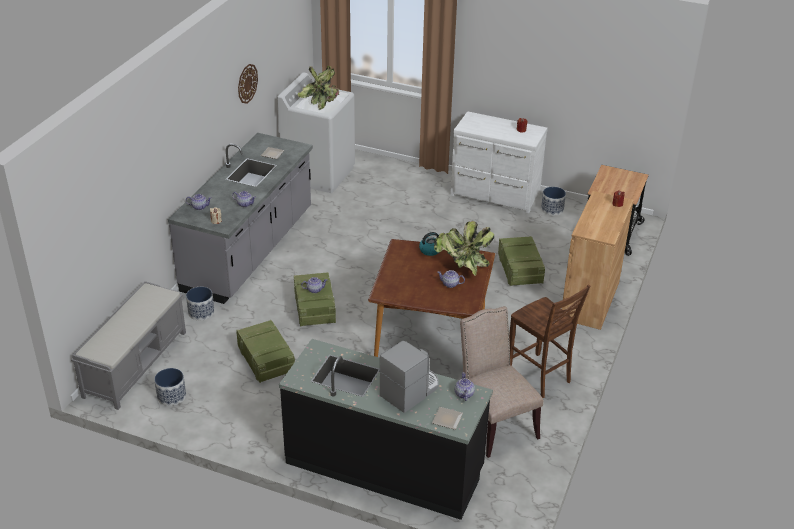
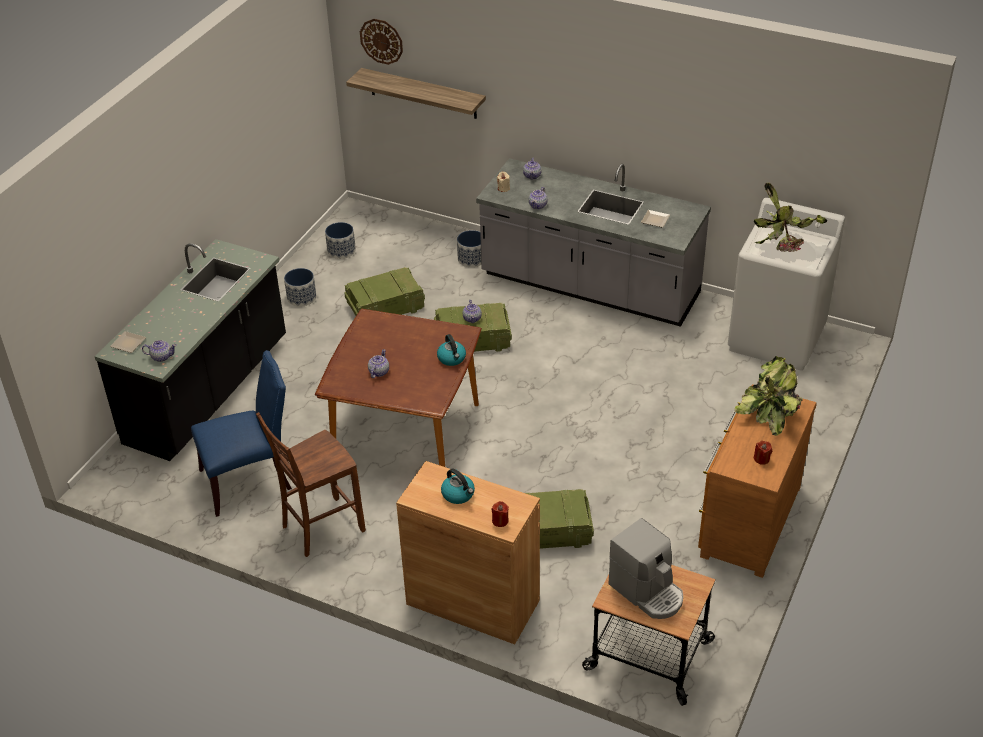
camera: 95 degrees right, 5 degrees up
grey bench [71,281,186,410] -> none
wall clock [238,64,258,104] -> wall clock moved to [360,19,403,65]
coffee machine [379,341,439,413] -> coffee machine moved to [609,518,683,619]
potted plant [434,221,494,276] -> potted plant moved to [734,356,803,436]
white dresser [451,111,548,213] -> brown dresser [698,384,817,578]
beige chair [460,306,543,458] -> blue chair [191,350,292,517]
planter [541,187,566,216] -> planter moved to [284,268,316,307]
none -> shelf [346,68,486,119]
none -> kettle [441,469,475,504]

